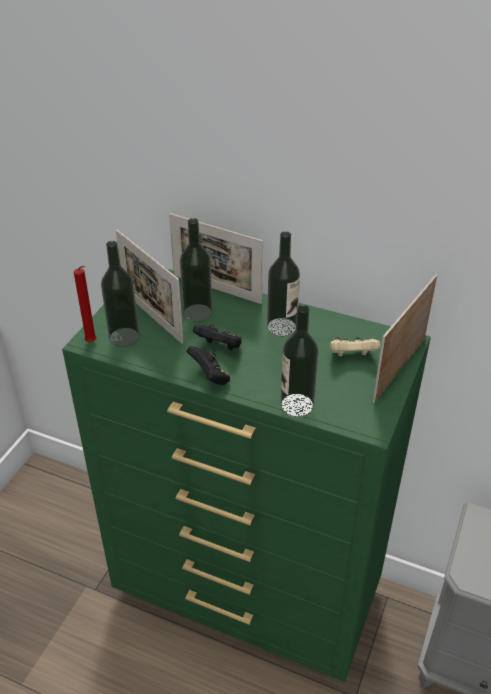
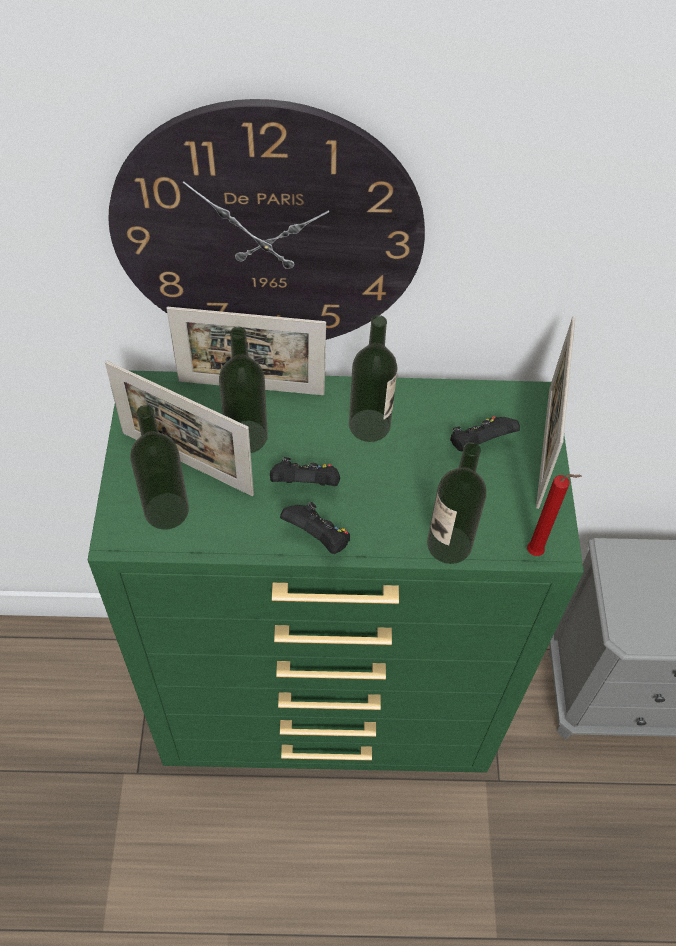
camera: 25 degrees left, 15 degrees up
red candle [74,266,97,342] -> red candle moved to [527,474,582,556]
beige game controller [330,337,380,356] -> black game controller [450,417,520,452]
none -> wall clock [108,99,425,340]

